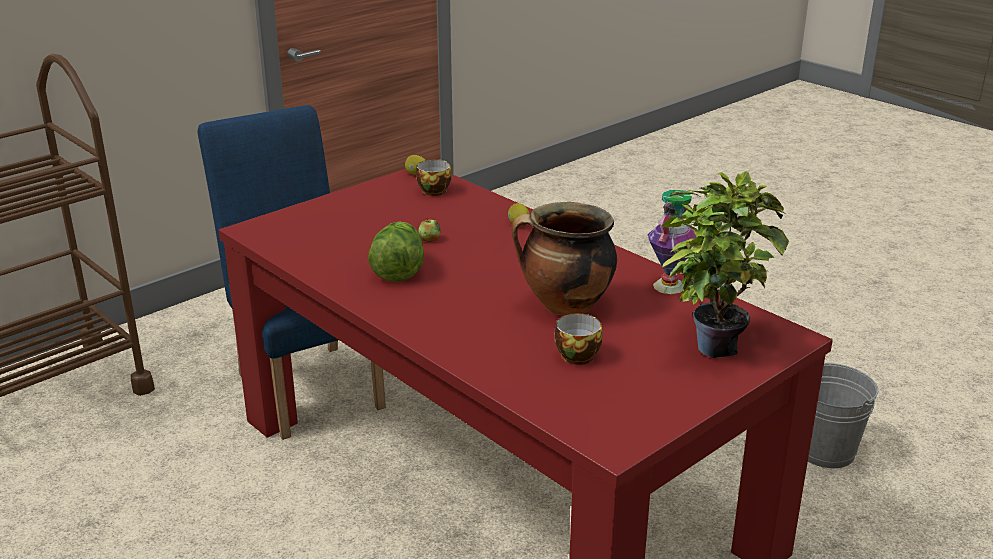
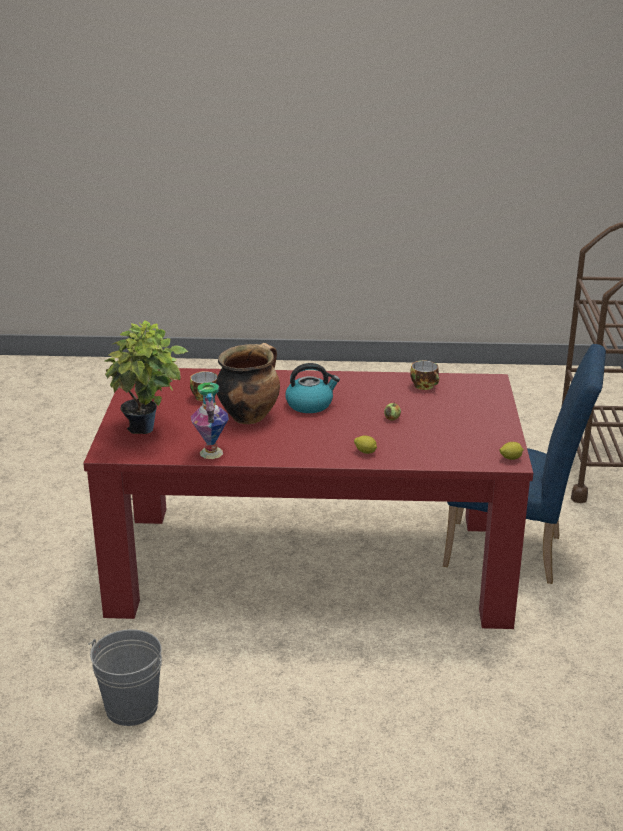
camera: 135 degrees right, 0 degrees up
lettuce [368,222,424,282] -> none
cup [416,159,452,196] -> cup moved to [410,361,439,390]
none -> kettle [286,363,340,413]

